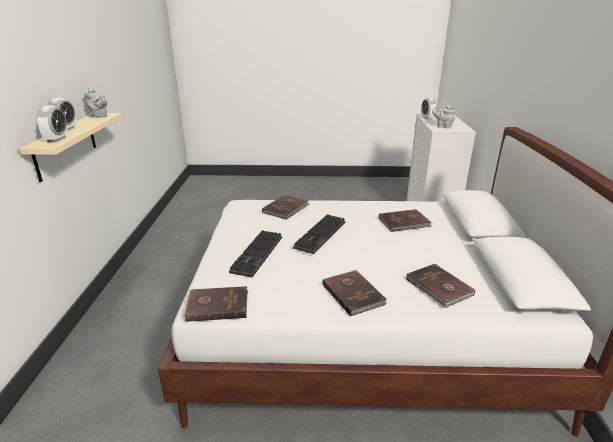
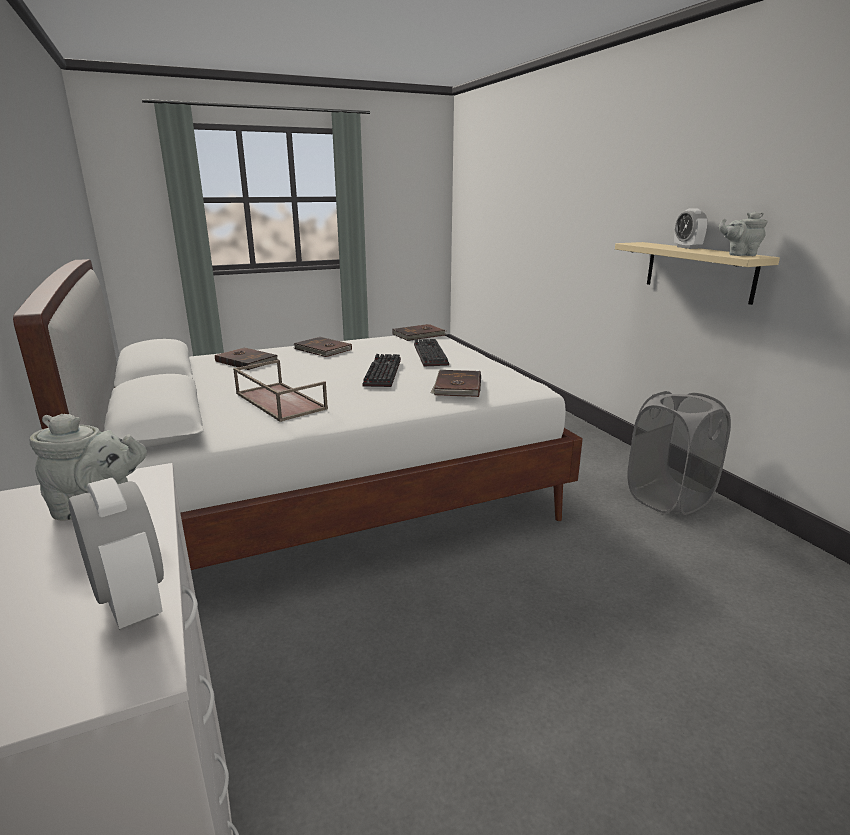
camera: 155 degrees right, 5 degrees down
alarm clock [36,105,68,142] -> none
brown book [379,209,432,232] -> brown tray [233,360,328,422]
none -> grey laundry basket [627,391,731,515]

